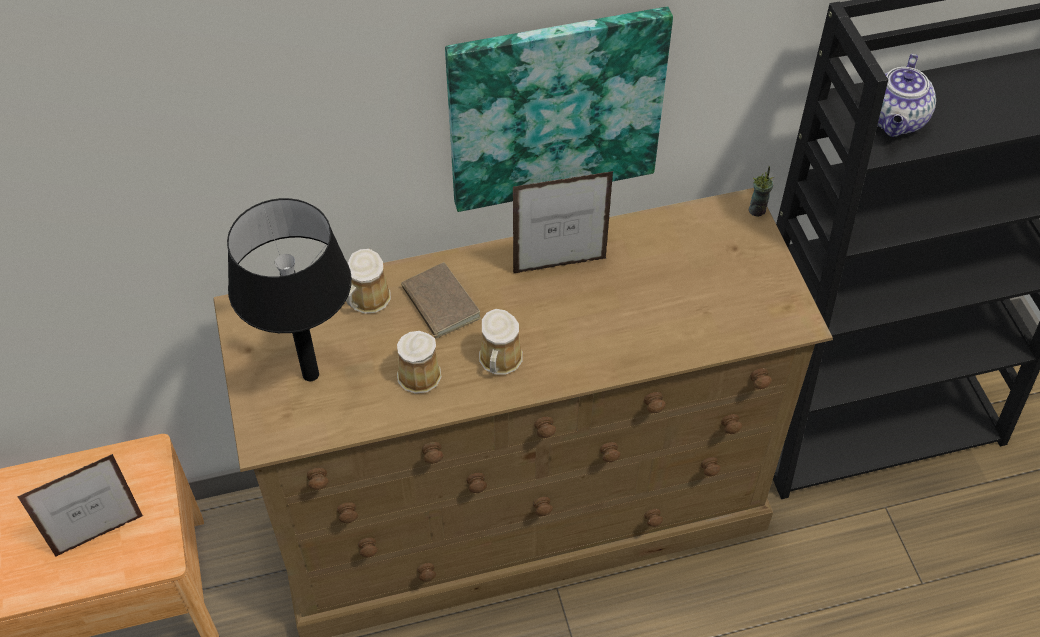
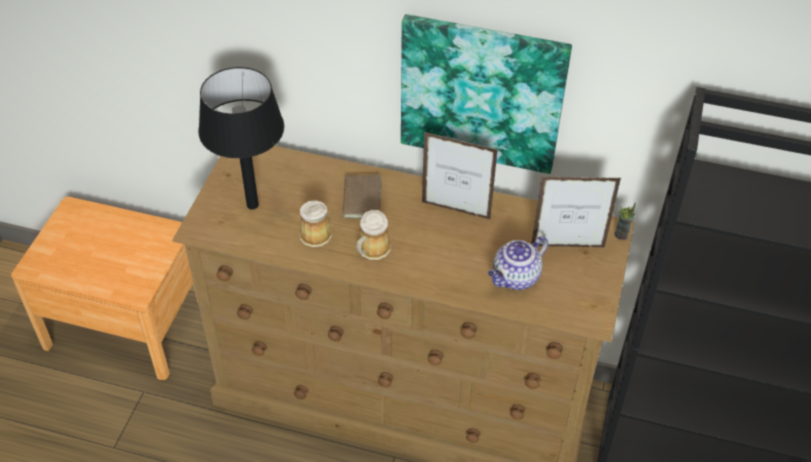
camera: 30 degrees right, 5 degrees down
picture frame [17,454,144,556] -> picture frame moved to [531,176,621,248]
mug [346,249,391,314] -> none
teapot [878,54,936,137] -> teapot moved to [488,236,548,290]

